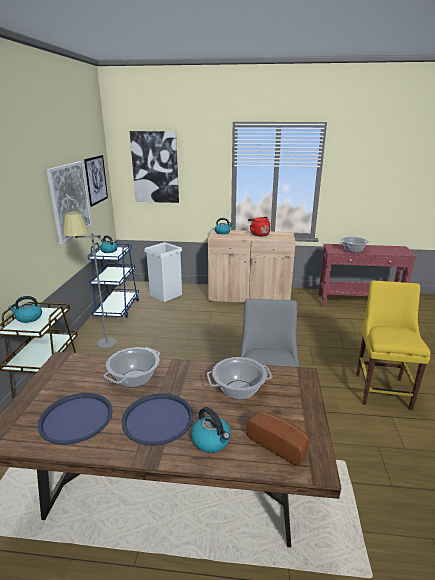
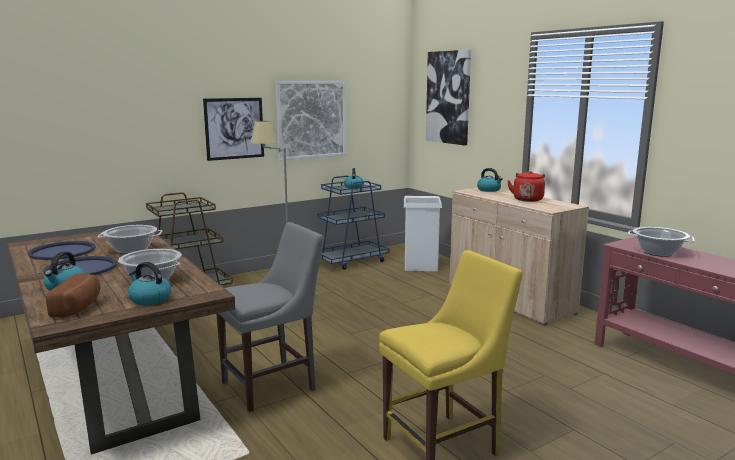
camera: 50 degrees right, 10 degrees down
kettle [8,296,42,323] -> kettle moved to [128,262,171,305]
picture [84,155,108,207] -> picture moved to [203,98,264,161]

